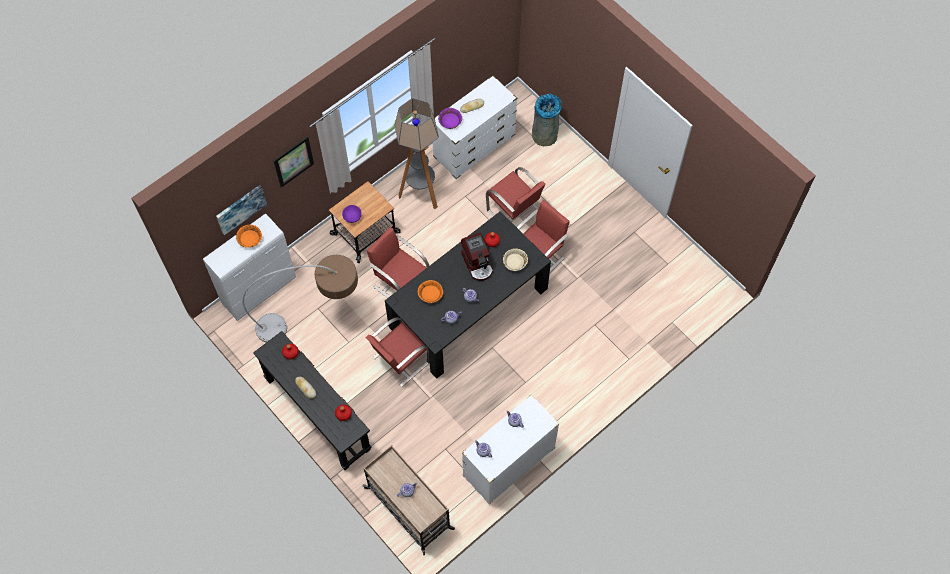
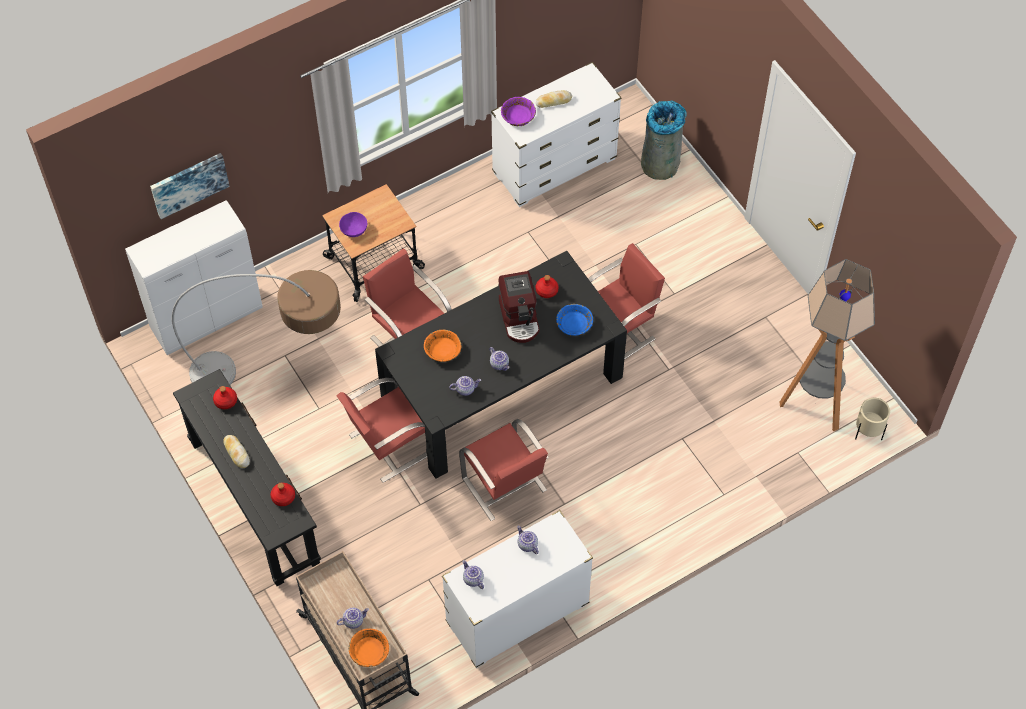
camera: 10 degrees right, 5 degrees down
orange bowl [236,225,262,248] -> orange bowl moved to [349,629,389,667]
picture [273,136,314,188] -> none
floor lamp [395,98,439,209] -> floor lamp moved to [780,259,875,431]
red chair [486,167,545,222] -> red chair moved to [459,419,549,521]
beige bowl [503,248,528,271] -> blue bowl [556,304,593,336]
none -> beige planter [855,398,890,440]

